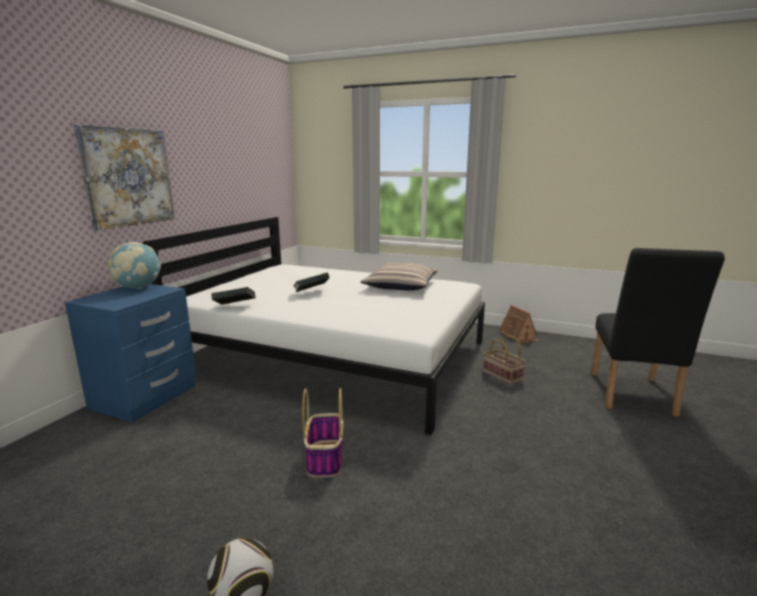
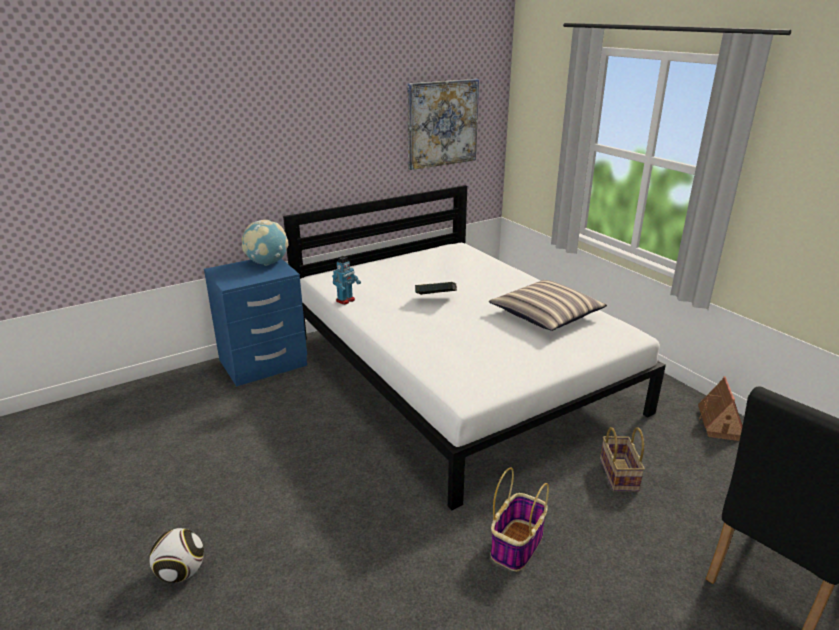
camera: 35 degrees right, 10 degrees up
picture [74,124,175,230] -> picture moved to [408,79,479,170]
book [211,287,256,305] -> toy robot [332,256,361,305]
basket [302,388,344,477] -> basket moved to [491,468,549,571]

